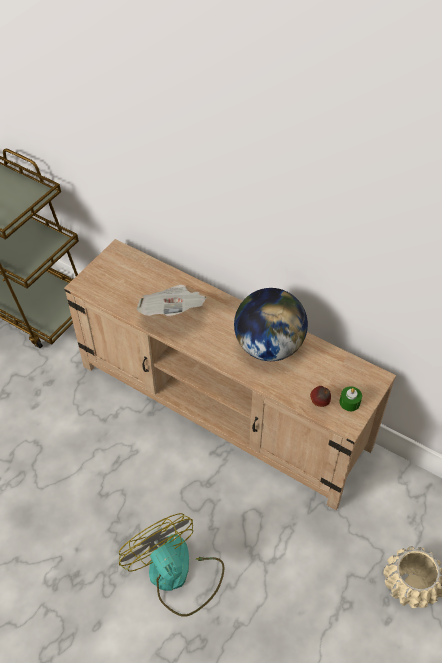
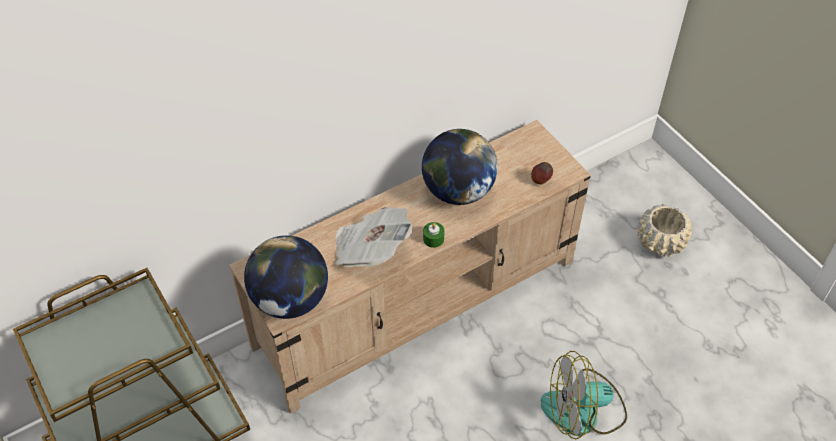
camera: 65 degrees left, 0 degrees up
green candle [340,386,362,411] -> green candle moved to [423,222,445,248]
none -> globe [244,235,328,319]

